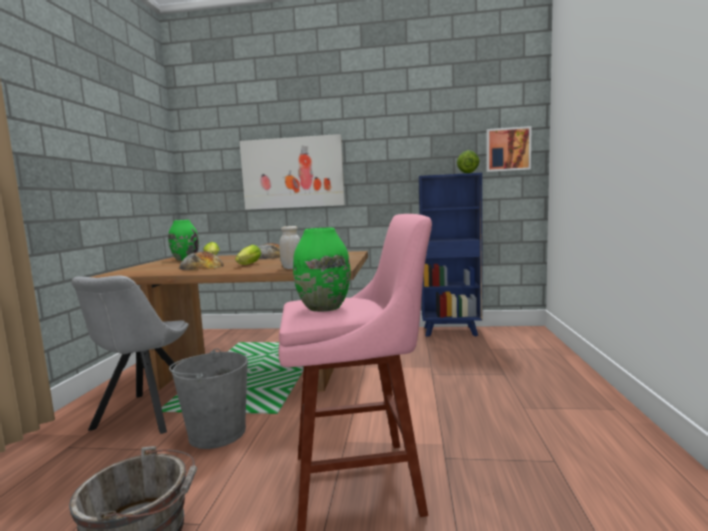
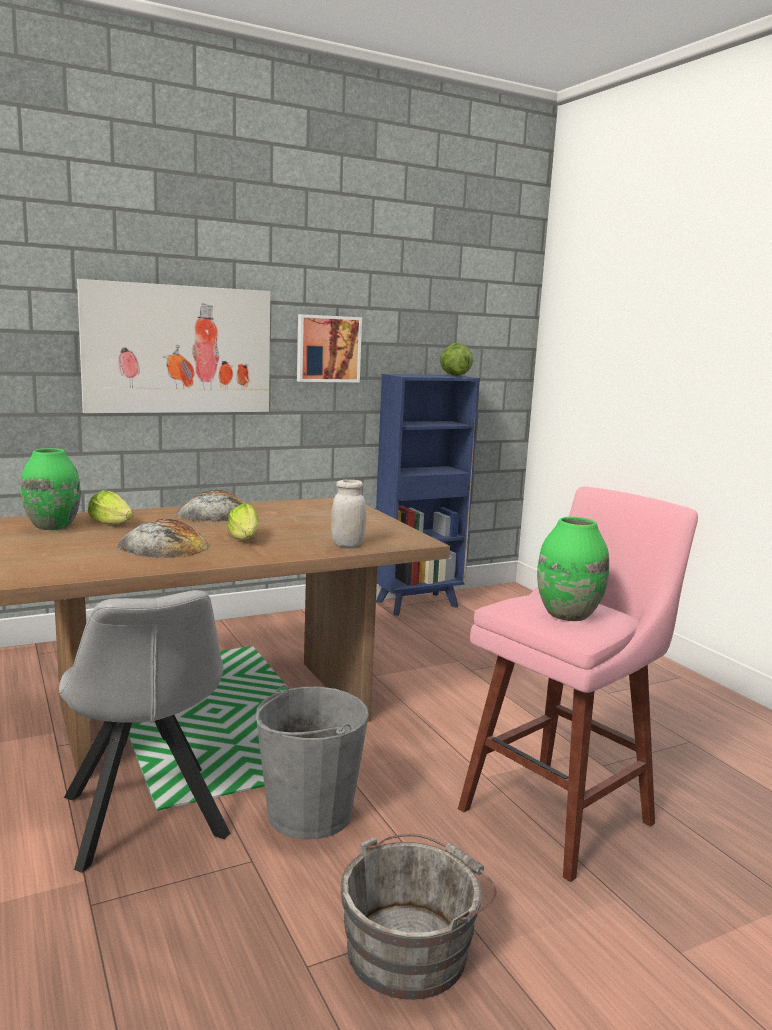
camera: 35 degrees left, 5 degrees up
picture [486,126,532,172] -> picture moved to [297,314,362,382]

